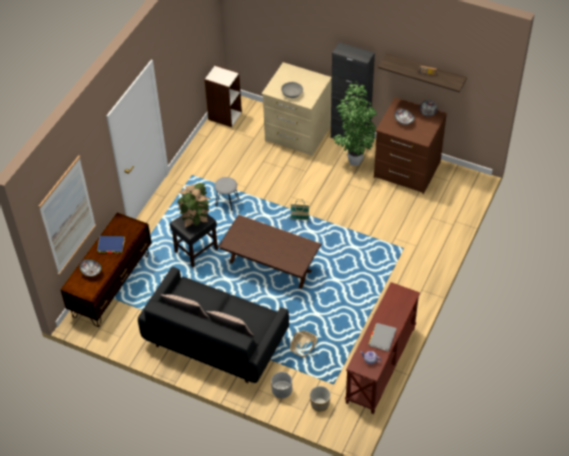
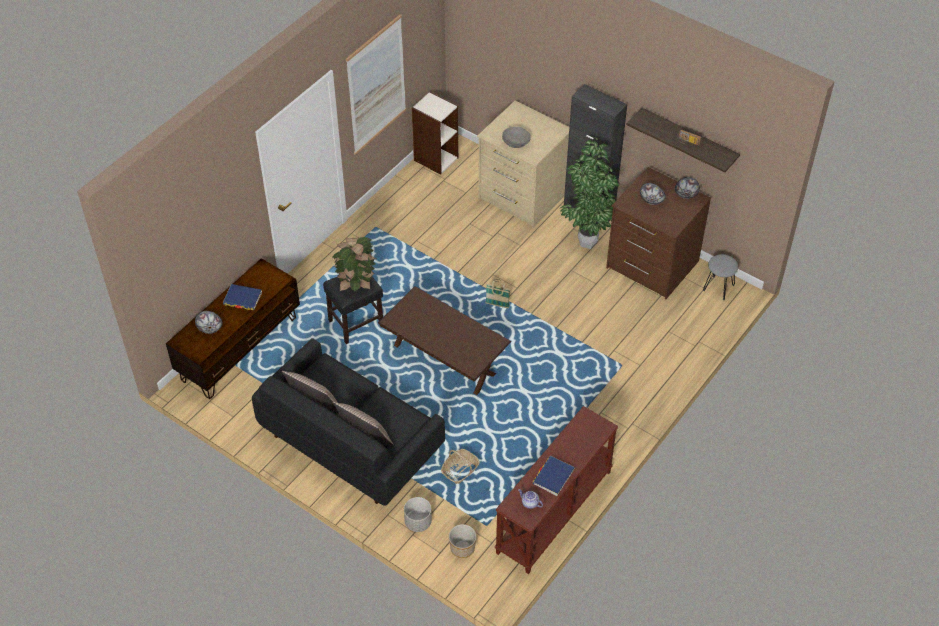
camera: 10 degrees right, 0 degrees up
picture [39,155,96,276] -> picture moved to [346,14,406,155]
grey stool [214,177,239,211] -> grey stool moved to [703,254,738,300]
grey book [368,323,397,352] -> blue book [533,456,575,496]

